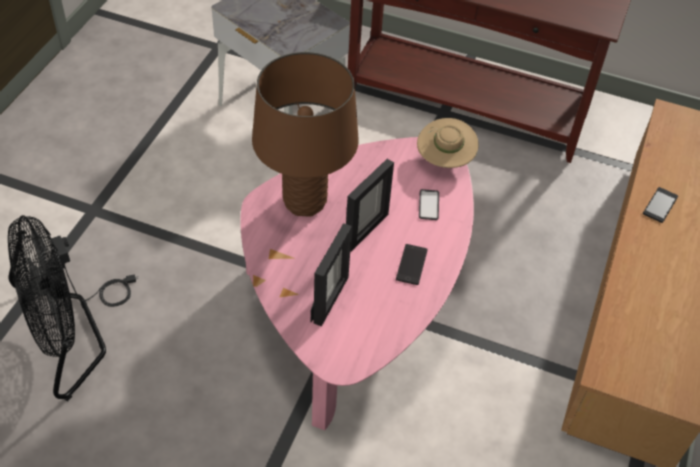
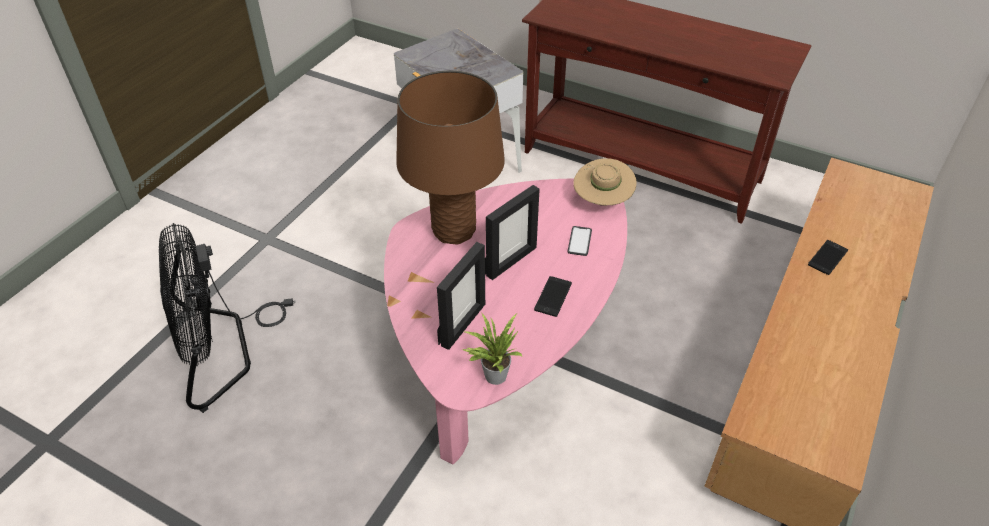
camera: 10 degrees right, 5 degrees down
none -> potted plant [462,313,522,385]

